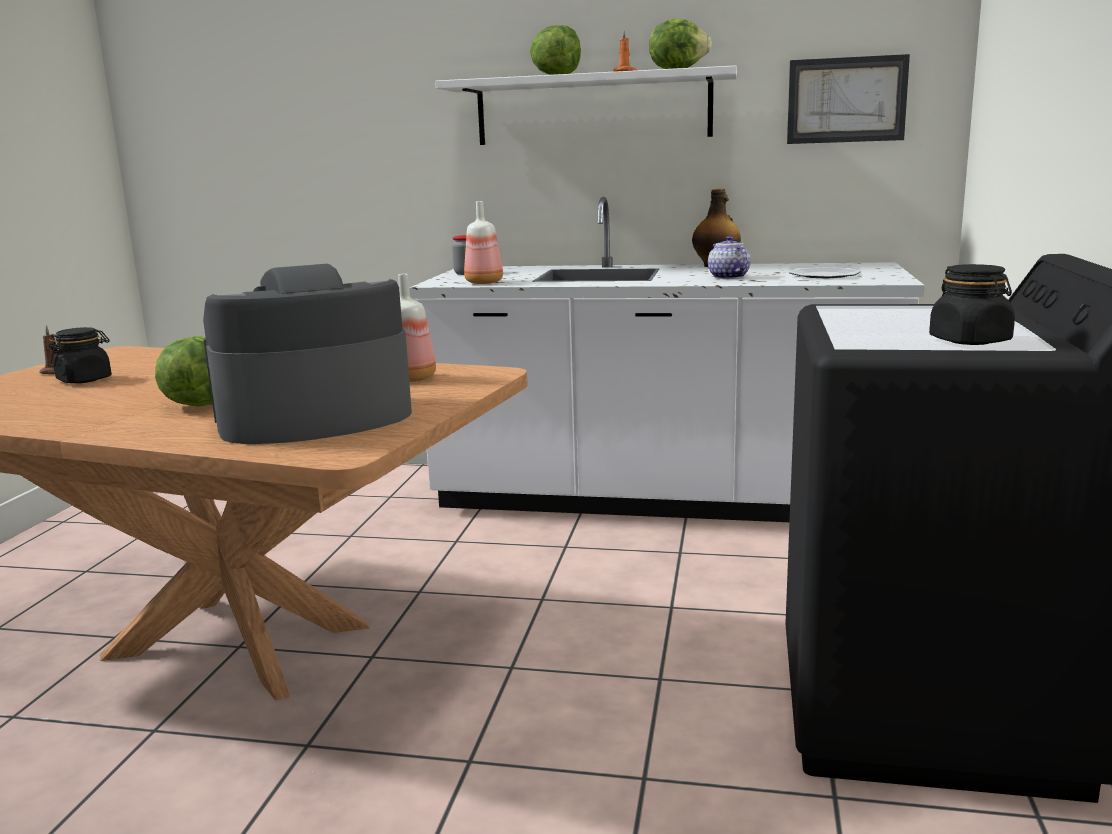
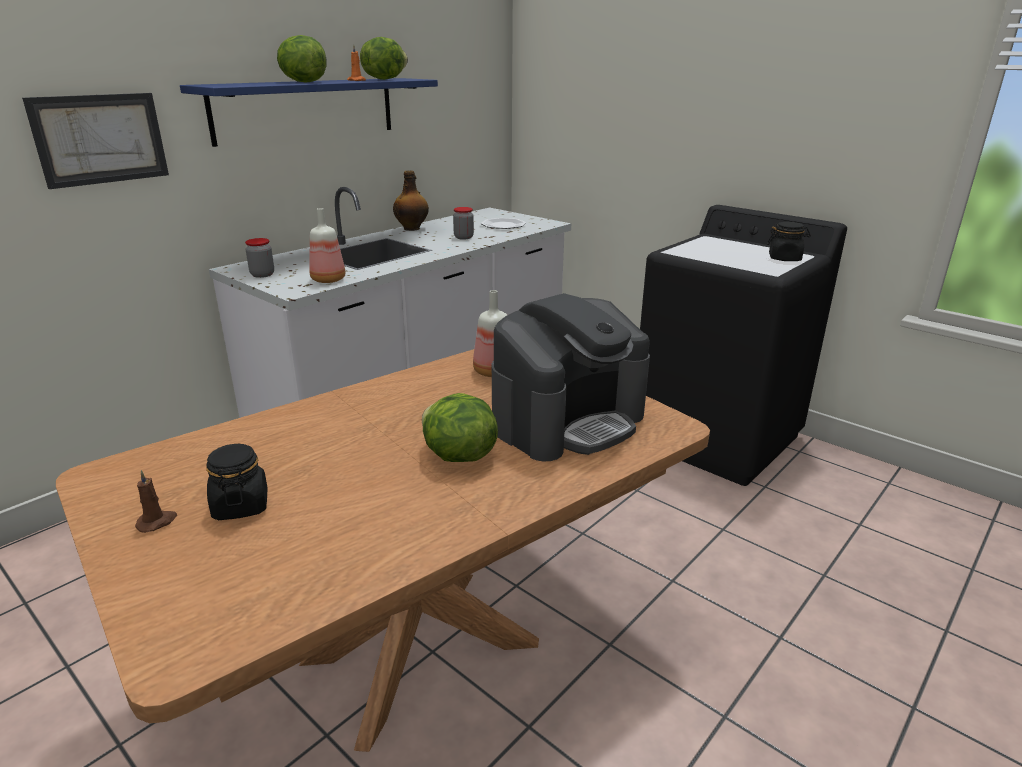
camera: 60 degrees left, 10 degrees up
coffee machine [203,264,412,444] -> coffee machine turned 135 degrees counterclockwise [492,293,650,462]
white shelf [435,65,737,145] -> blue shelf [180,78,438,147]
teapot [708,236,751,279] -> jar [453,207,474,240]
picture [787,54,910,144] -> picture moved to [22,93,169,189]

